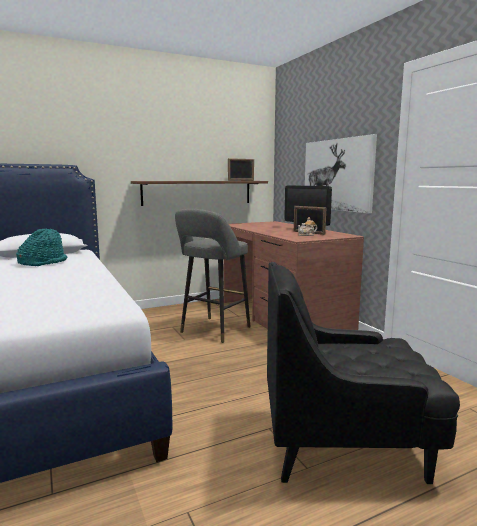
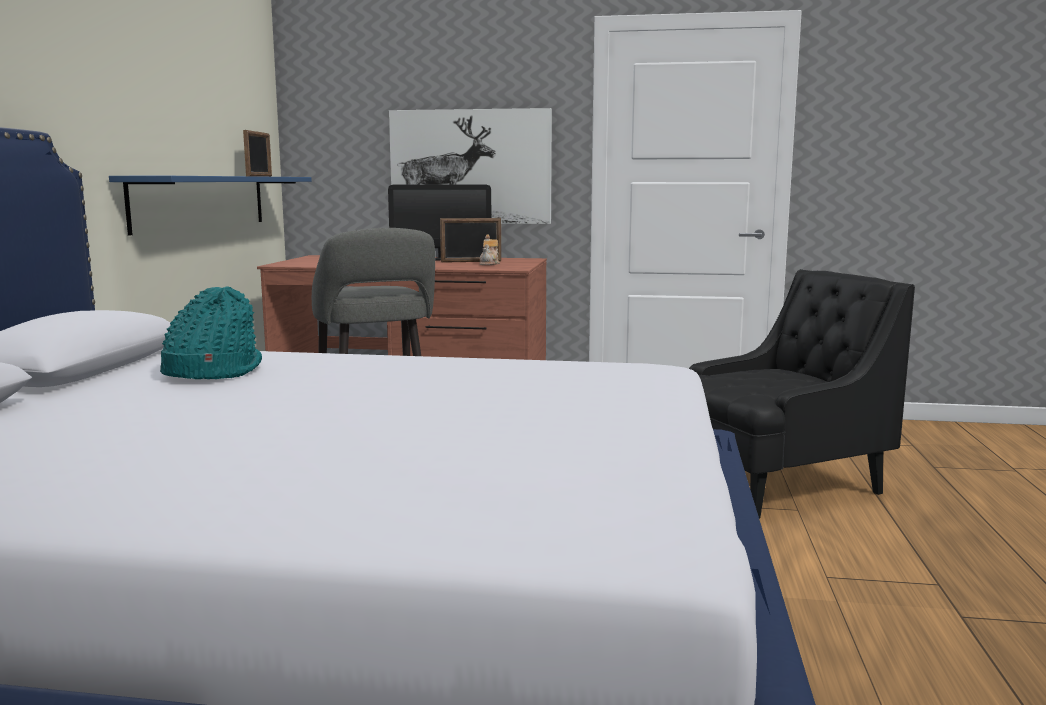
camera: 55 degrees left, 0 degrees up
brown shelf [131,181,268,206] -> blue shelf [109,176,312,236]
black armchair [267,262,460,484] -> black armchair turned 150 degrees counterclockwise [689,269,915,519]

